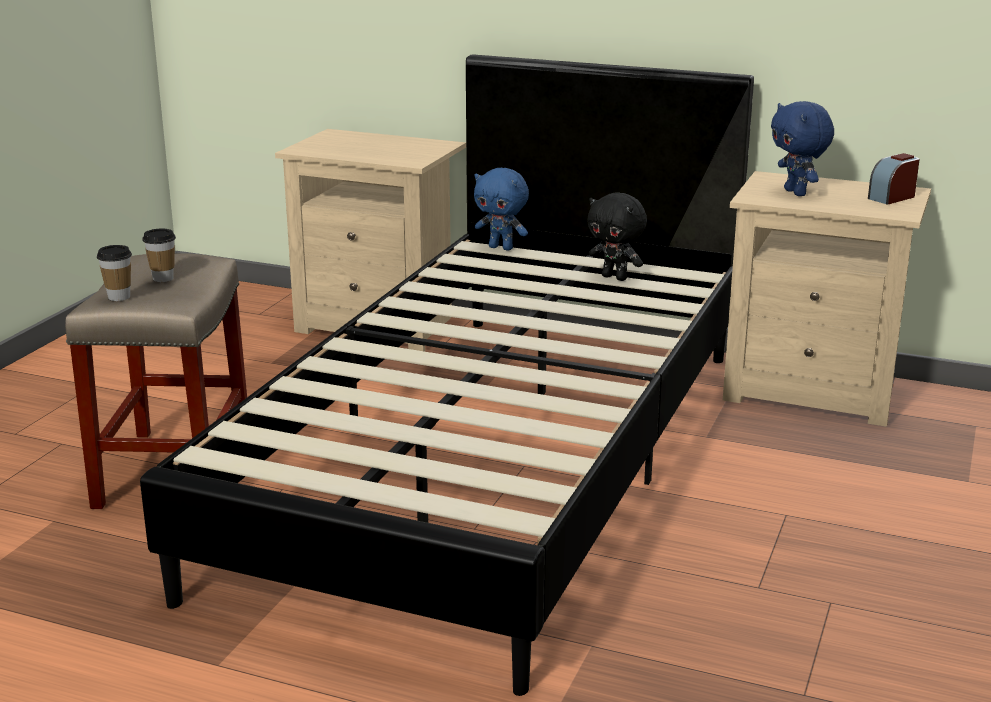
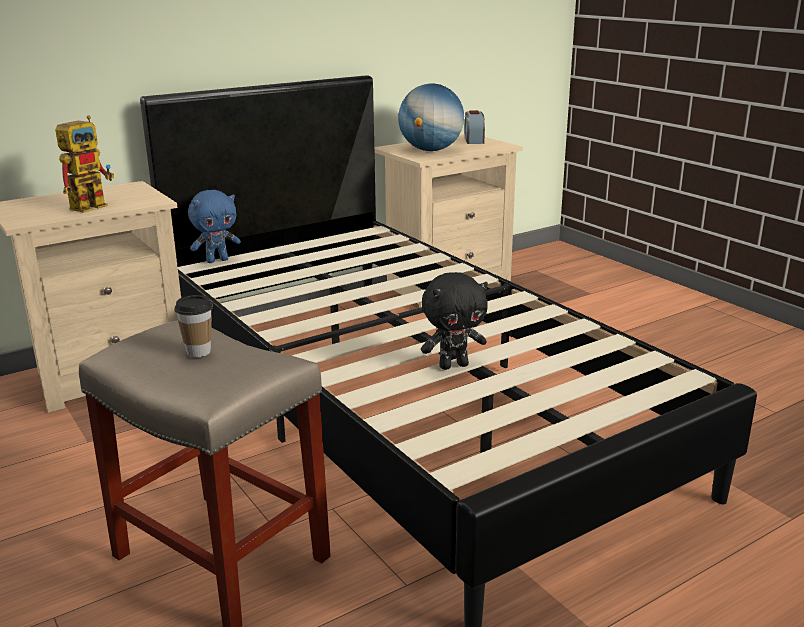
camera: 55 degrees left, 0 degrees up
cup [97,245,132,301] -> none
black plush toy [587,192,647,281] -> black plush toy moved to [421,272,488,370]
blue plush toy [771,101,834,196] -> globe [398,83,464,151]
none -> toy robot [55,116,114,213]

